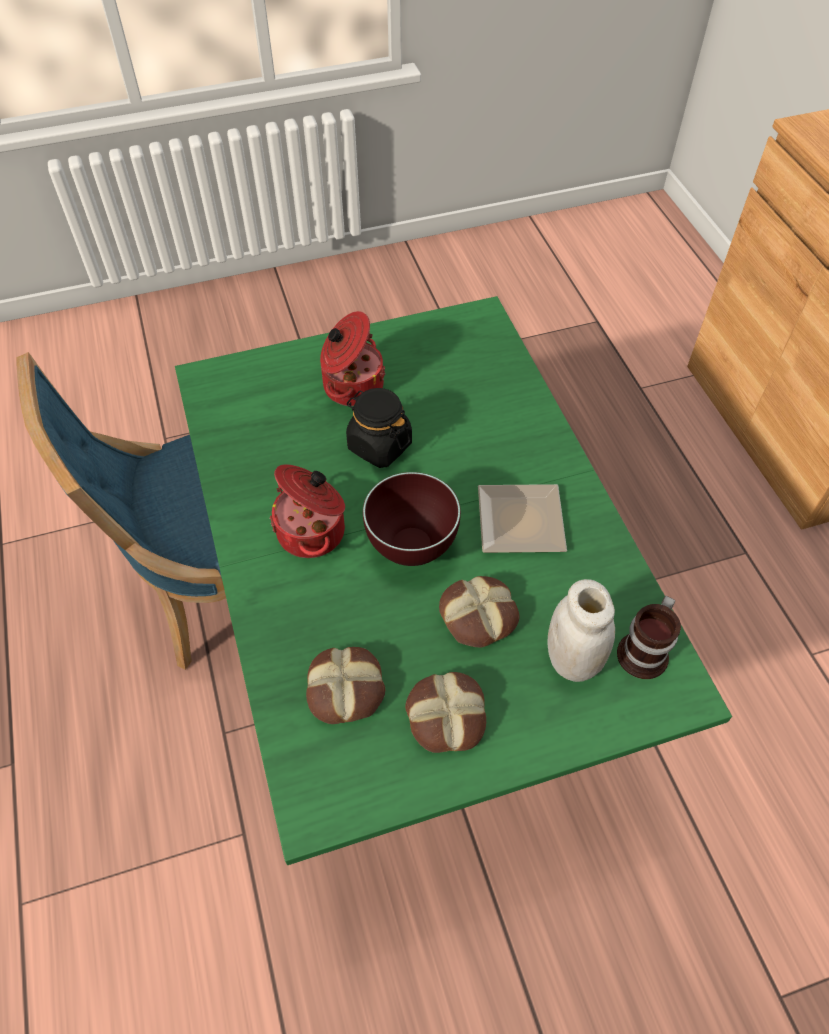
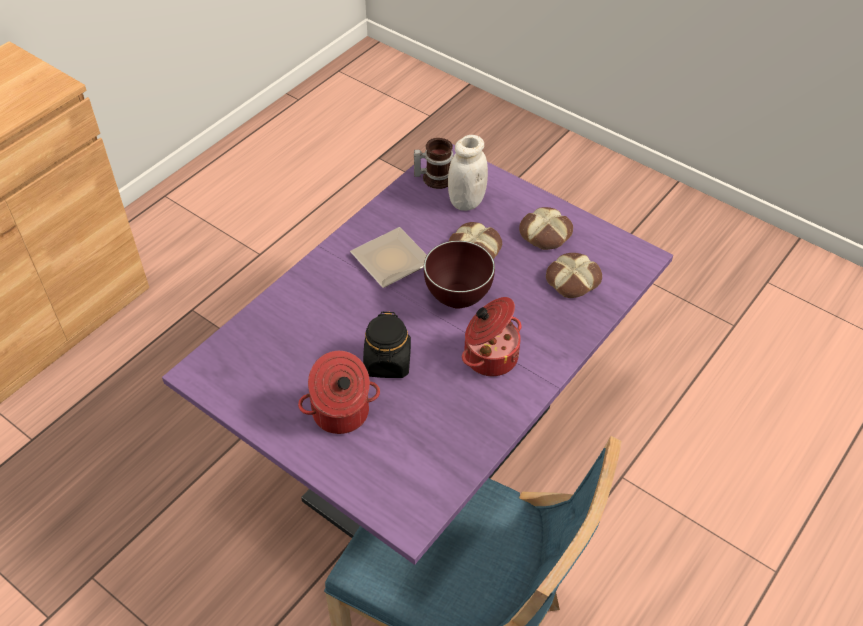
camera: 125 degrees left, 5 degrees down
green dining table [175,296,732,865] -> purple dining table [162,144,673,565]

